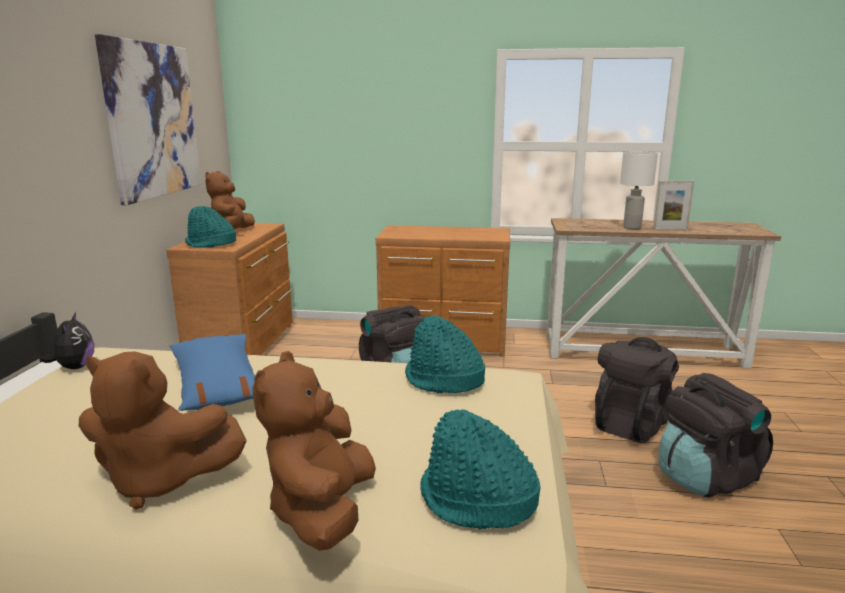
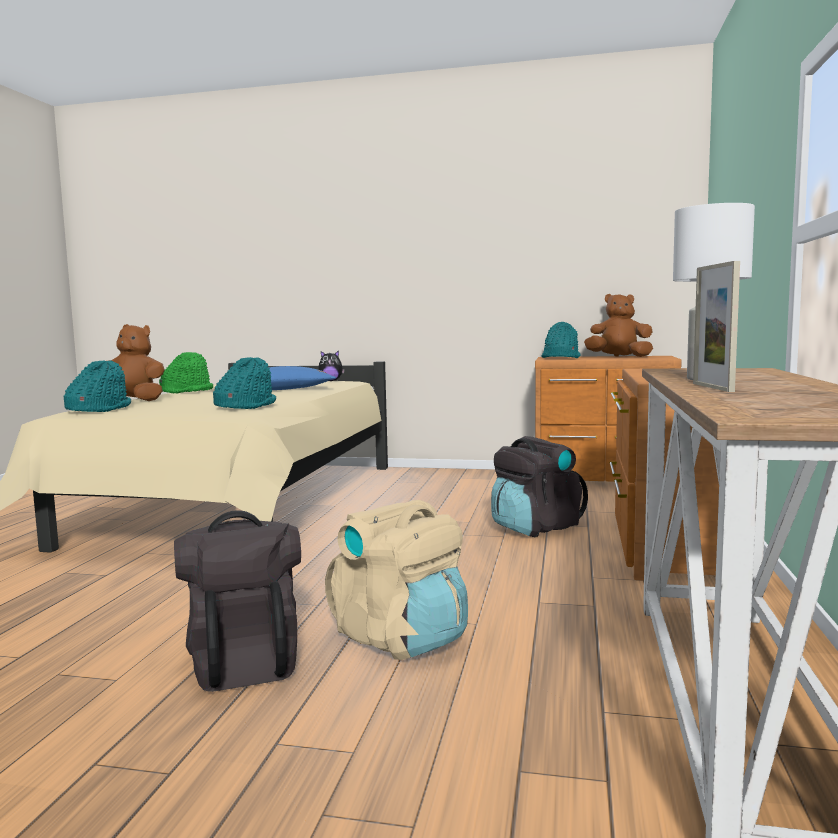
camera: 95 degrees right, 10 degrees down
brown plush toy [79,351,247,510] -> green hat [159,352,213,394]
picture [95,34,201,205] -> none
black backpack [595,337,679,443] -> beige backpack [325,500,468,660]

